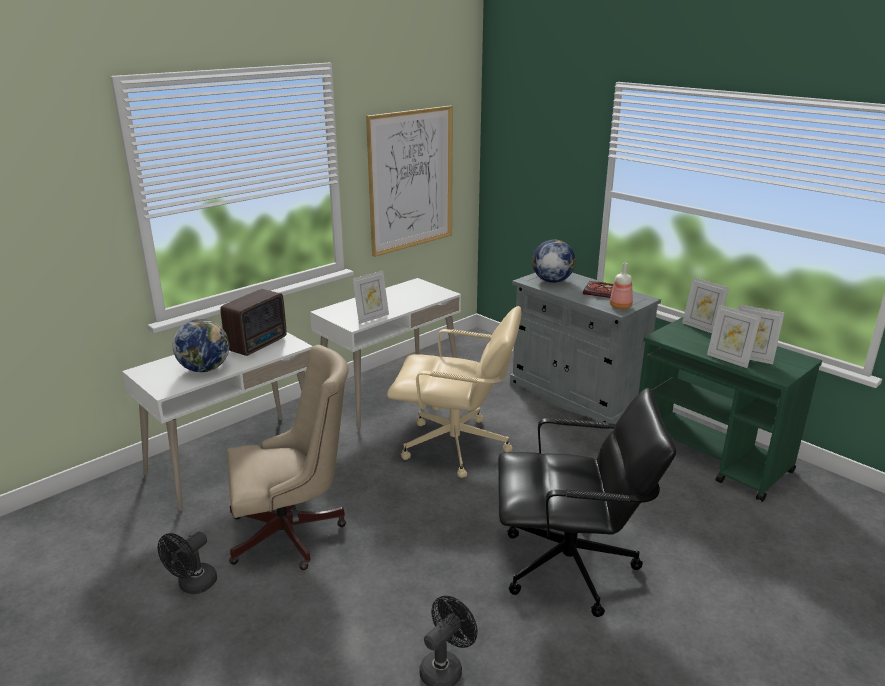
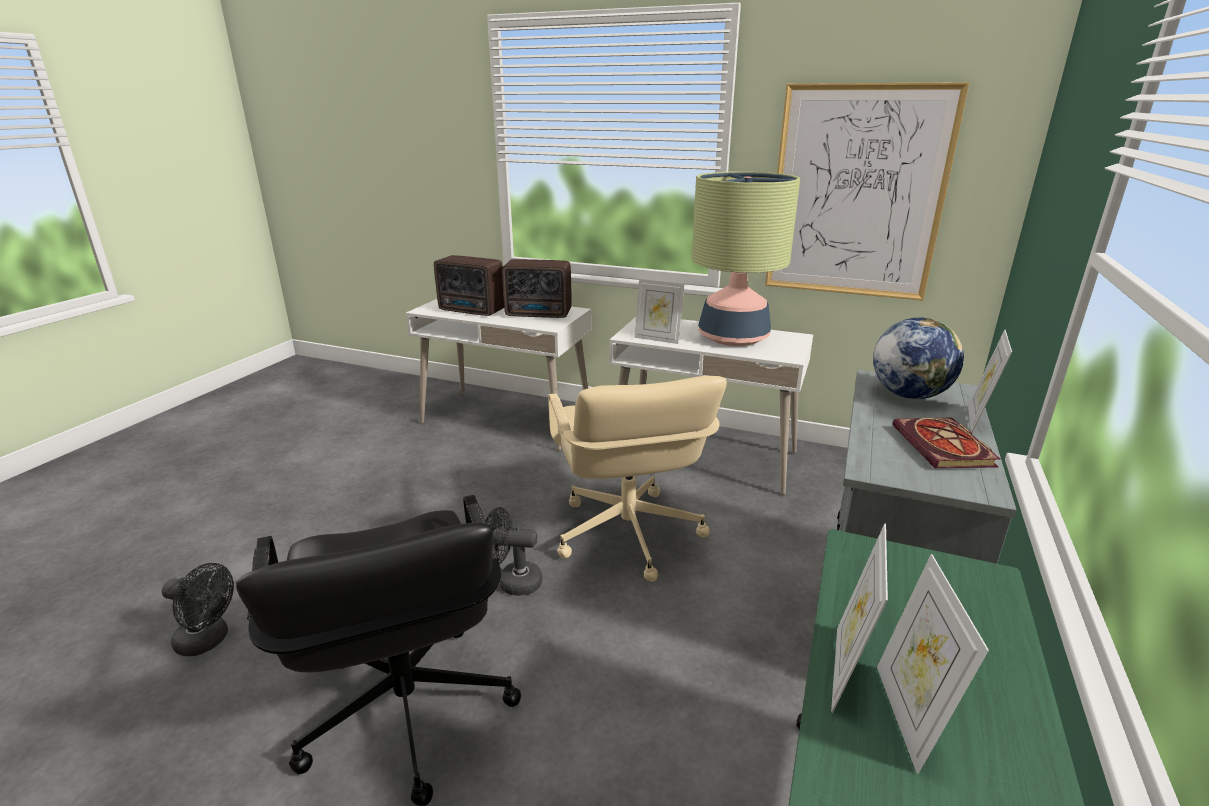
camera: 65 degrees right, 0 degrees up
black fan [158,531,217,594] -> black fan moved to [485,507,542,596]
globe [173,319,229,372] -> radio [434,255,504,316]
beige office chair [227,345,348,570] -> none
bottle [610,263,633,309] -> none
picture frame [682,277,729,333] -> picture frame moved to [968,330,1012,433]
none -> table lamp [692,172,800,346]

